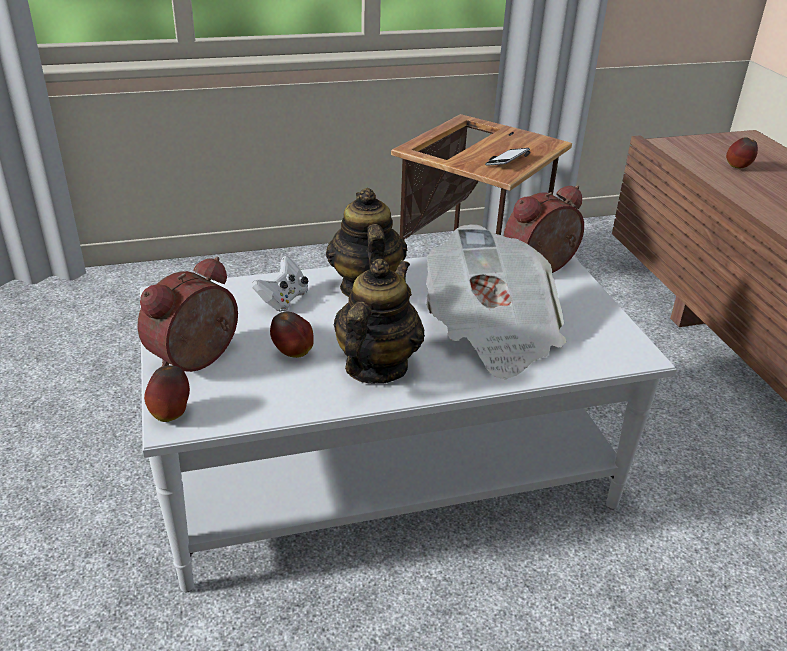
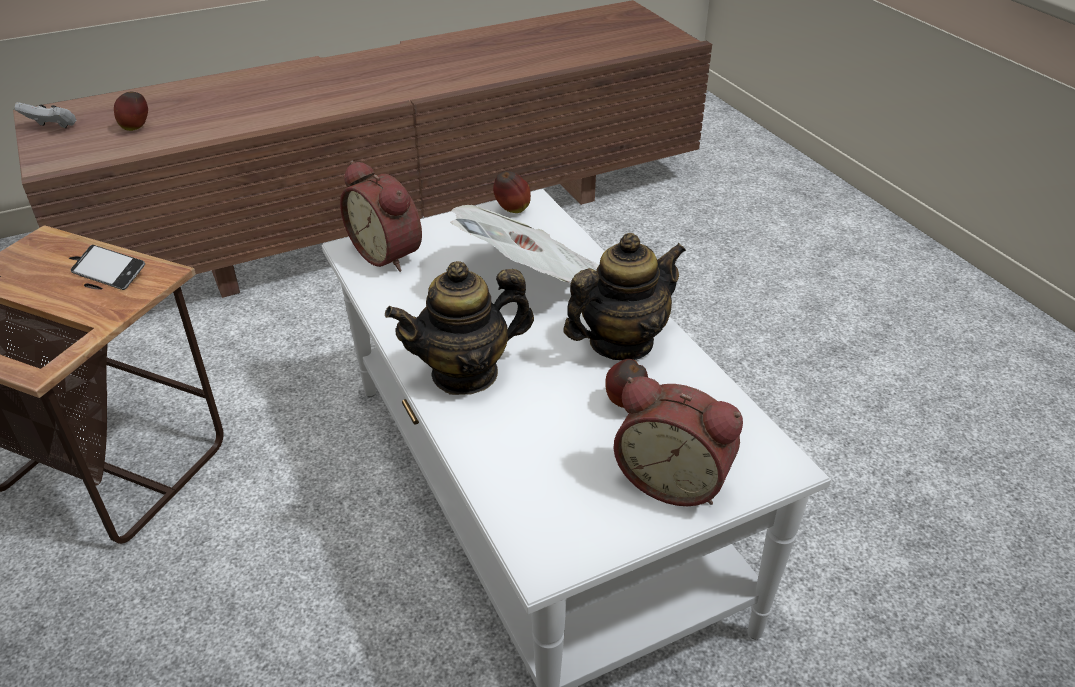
camera: 100 degrees left, 5 degrees up
apple [144,366,190,422] -> apple moved to [493,171,531,213]
white game controller [252,256,308,311] -> white game controller moved to [15,102,76,128]
teapot [334,259,425,384] -> teapot turned 135 degrees clockwise [563,233,686,360]

